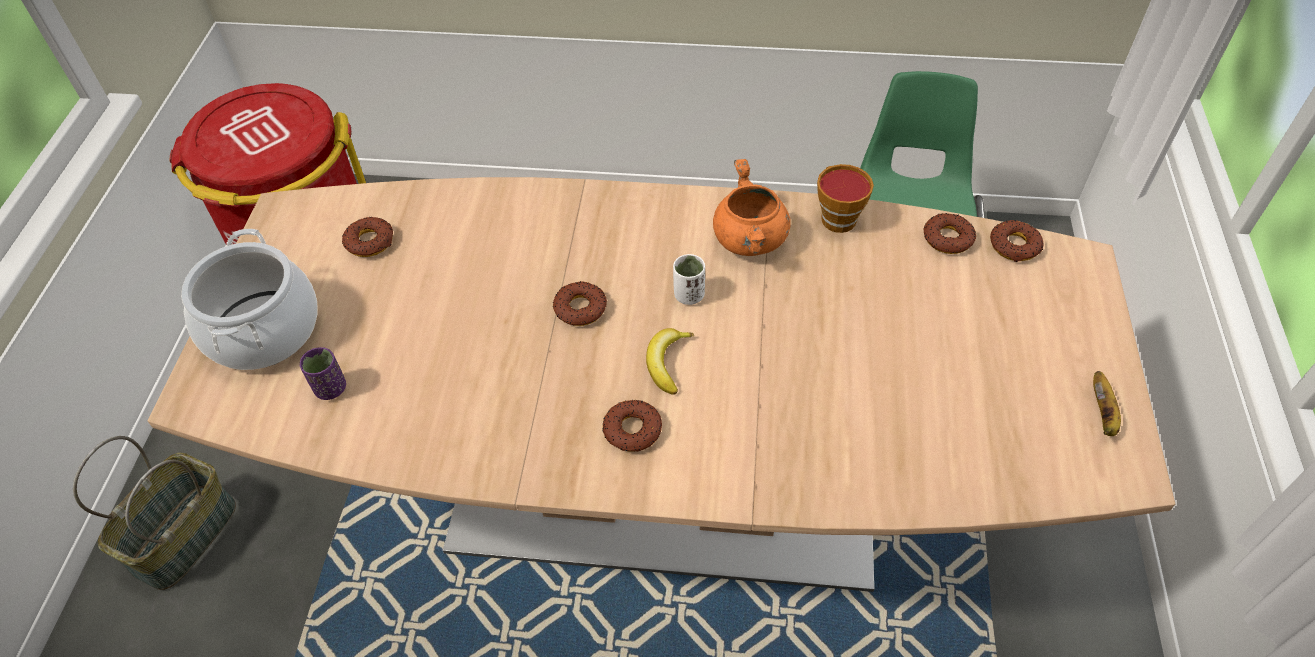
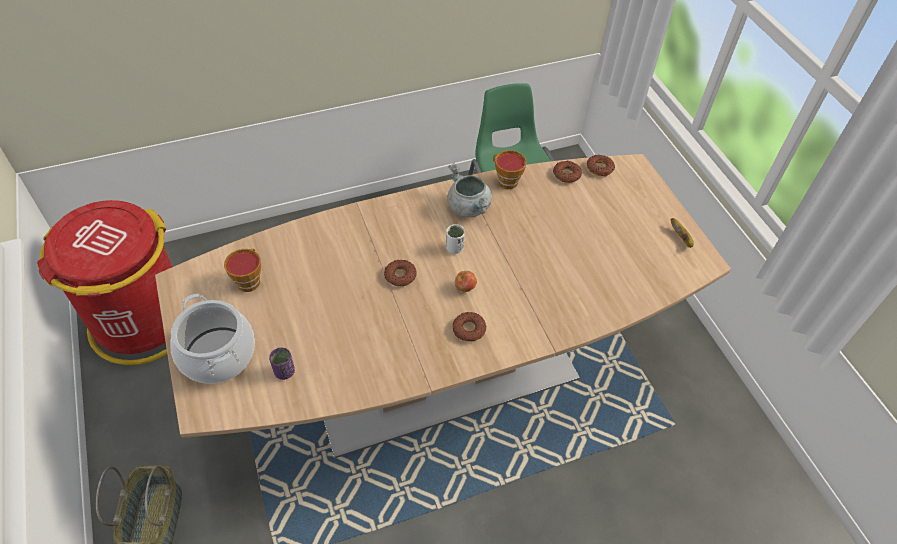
camera: 30 degrees left, 0 degrees up
donut [342,217,393,257] -> cup [224,249,261,292]
banana [646,328,694,395] -> apple [455,271,477,292]
orange cooking pot [713,159,791,256] -> grey cooking pot [447,163,492,217]

